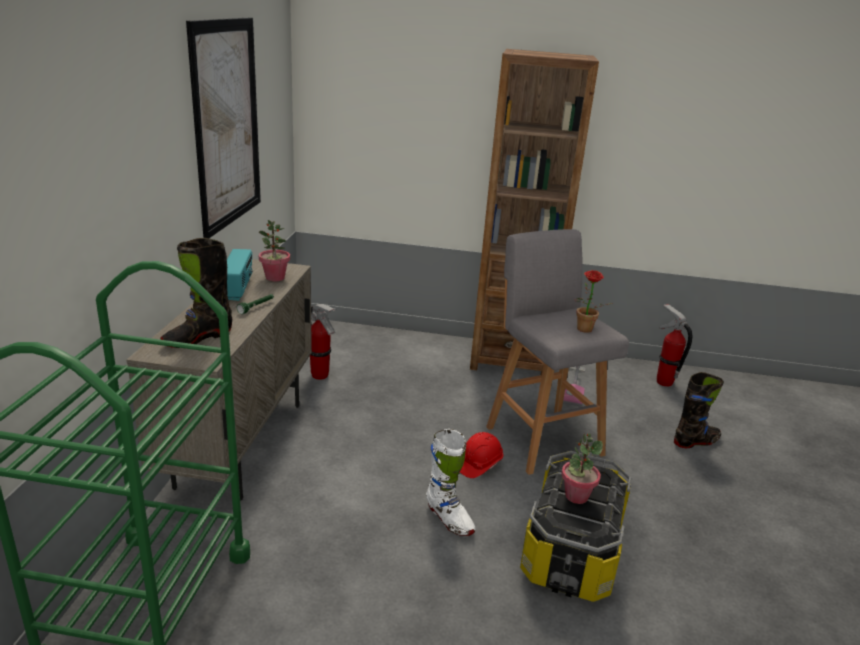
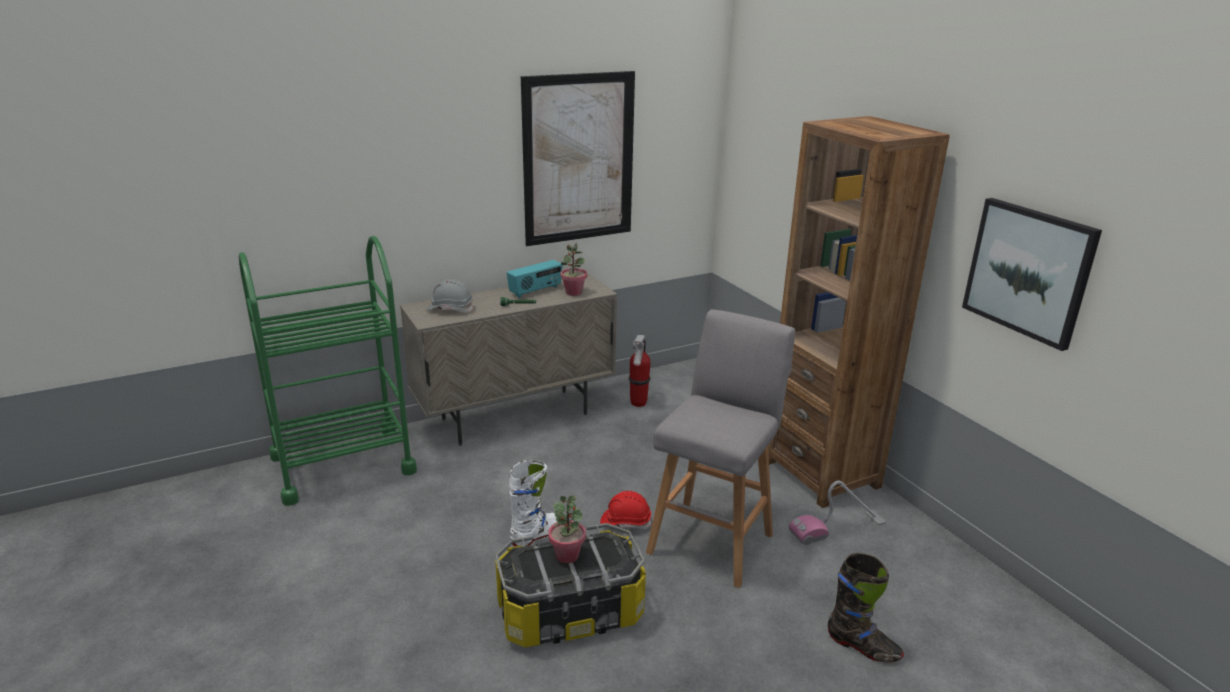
camera: 55 degrees right, 0 degrees up
black boot [160,238,232,348] -> grey hard hat [427,279,474,313]
white boot [426,429,476,536] -> white boot turned 150 degrees counterclockwise [509,460,557,547]
potted plant [574,270,613,333] -> none
fire extinguisher [657,304,692,387] -> none
none -> picture [962,198,1102,351]

